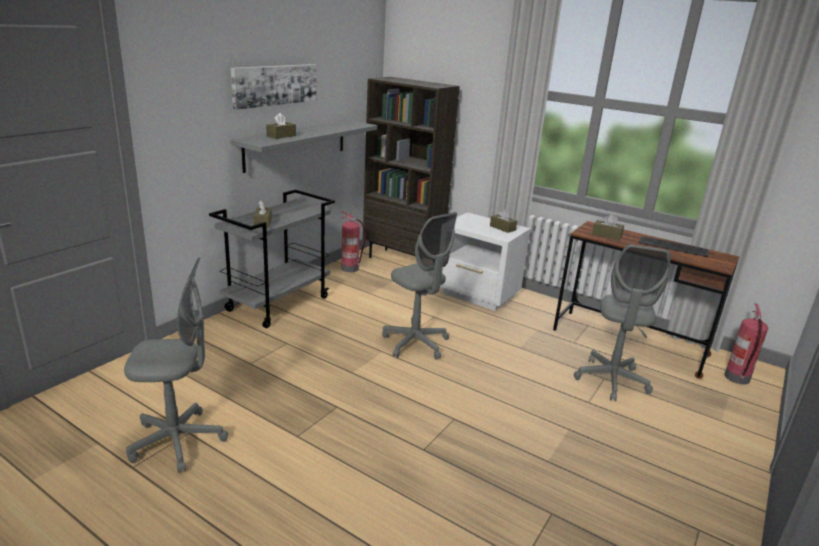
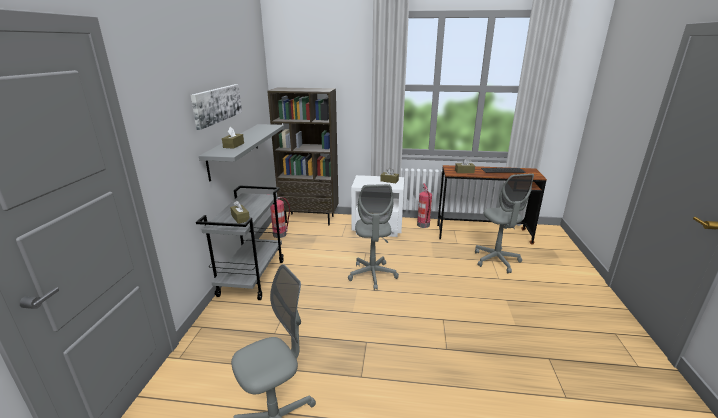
camera: 25 degrees left, 0 degrees up
grey office chair [382,212,457,360] -> grey office chair turned 60 degrees clockwise [348,184,399,290]
fire extinguisher [724,304,768,385] -> fire extinguisher moved to [417,183,432,228]

